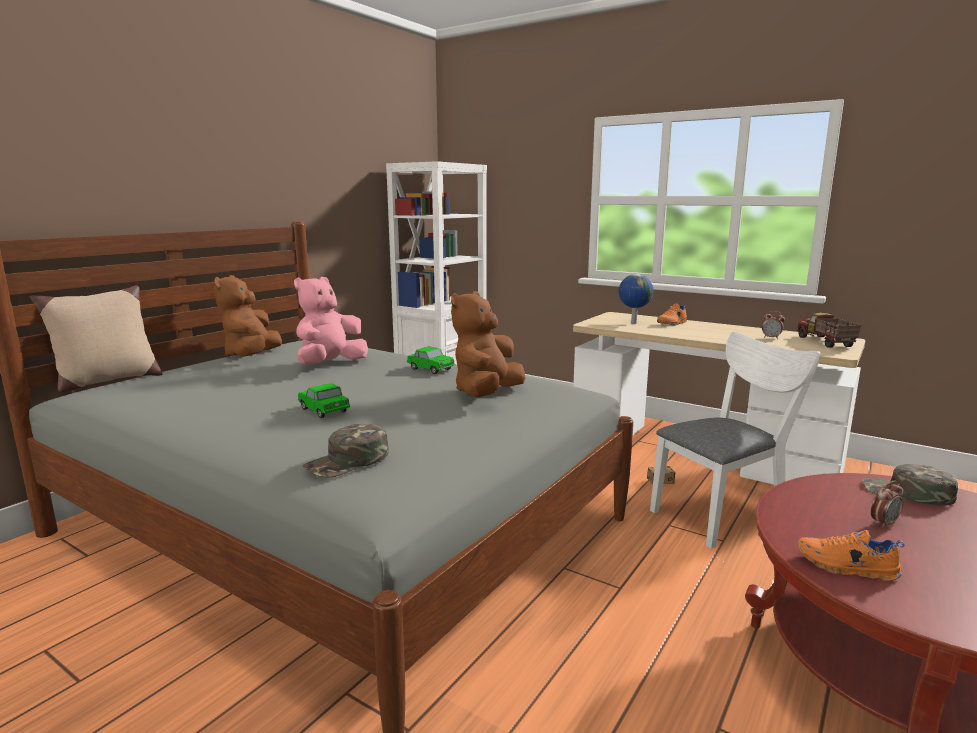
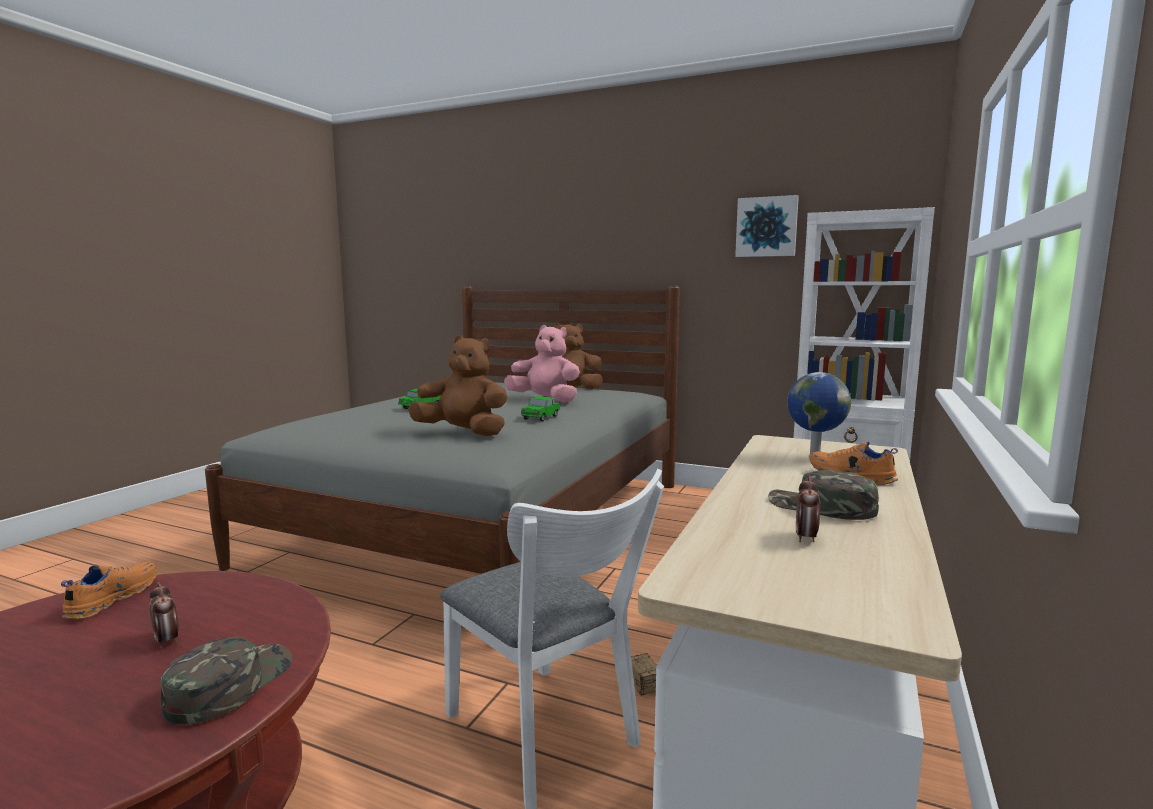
camera: 80 degrees right, 5 degrees down
beige pillow [30,285,162,392] -> none
green cap [303,424,389,478] -> green cap moved to [768,470,879,520]
toy truck [797,313,861,348] -> none
none -> picture [735,195,799,257]

